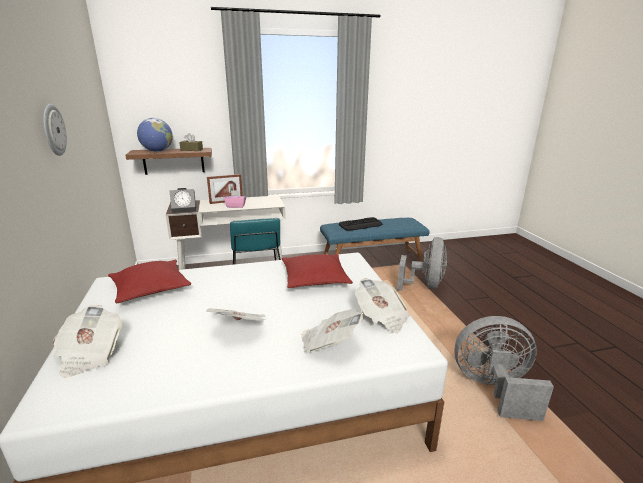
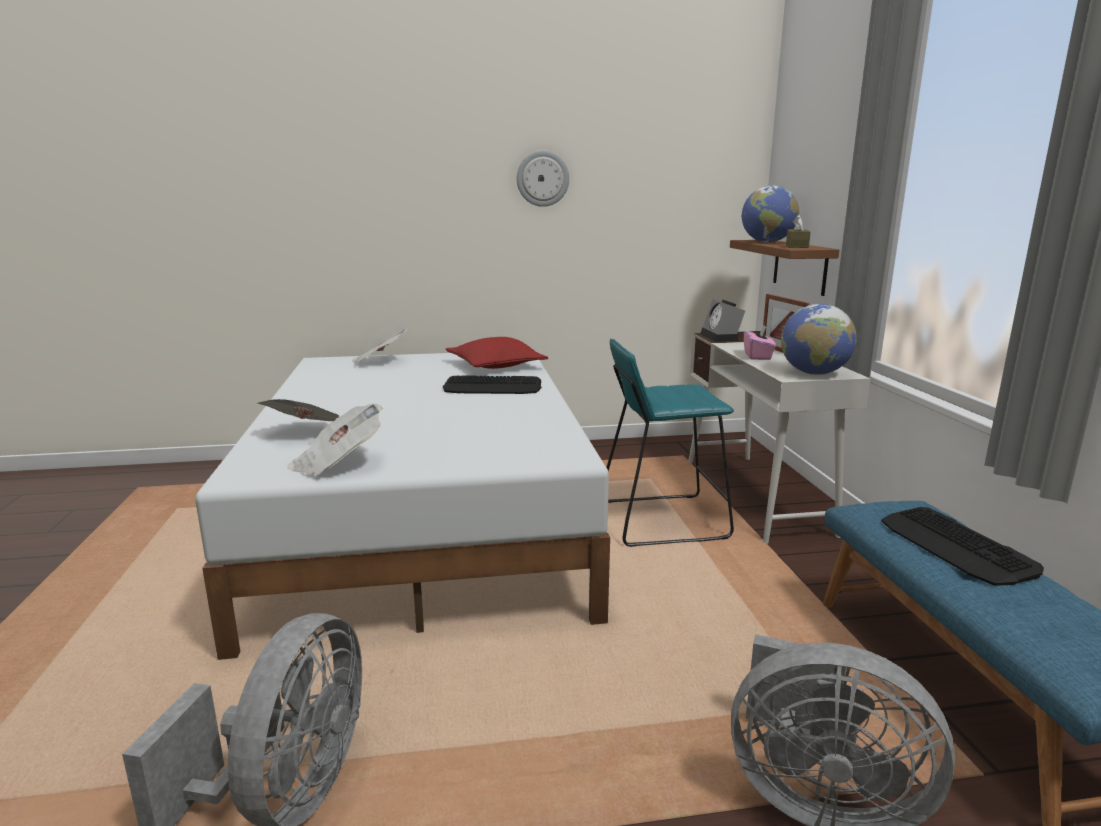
camera: 95 degrees right, 5 degrees down
newspaper [206,308,266,321] -> none
red pillow [282,254,353,288] -> none
none -> keyboard [443,376,541,394]
none -> globe [781,304,857,375]

